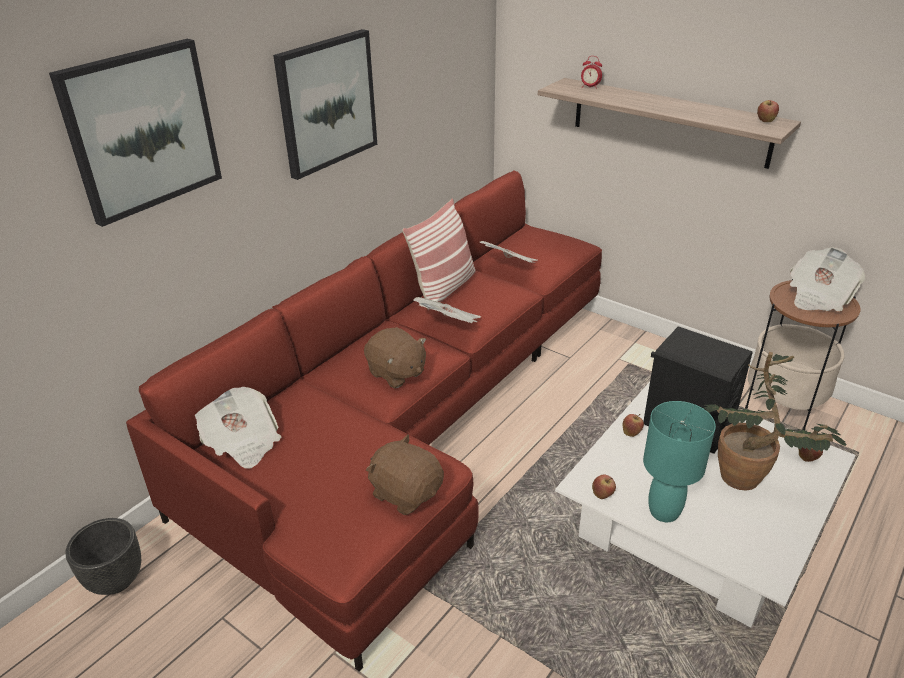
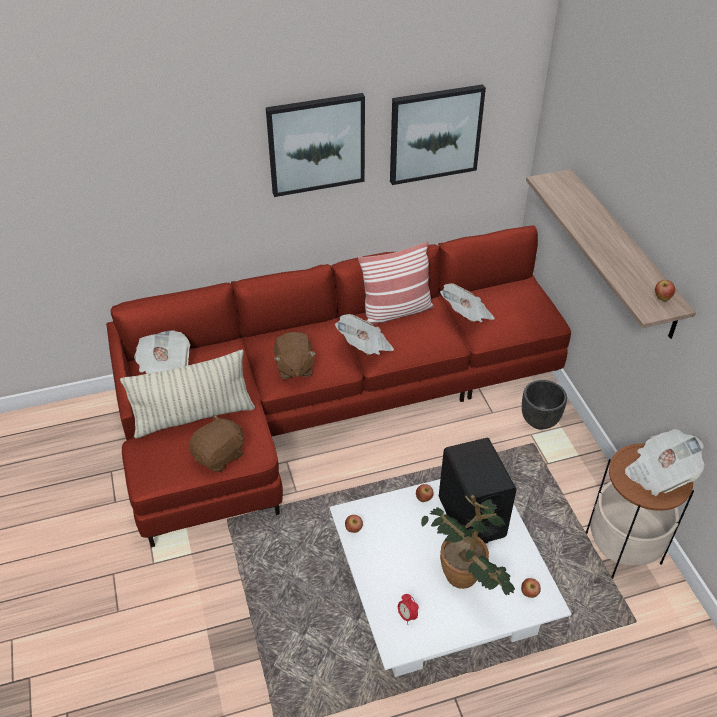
camera: 35 degrees right, 10 degrees up
picture [49,39,222,227] -> picture moved to [390,84,486,185]
black planter [65,518,141,595] -> black planter moved to [522,380,567,430]
brown plush toy [366,435,444,515] -> brown plush toy turned 60 degrees clockwise [189,414,244,472]
alarm clock [581,56,602,89] -> alarm clock moved to [398,594,419,625]
turquoise table lamp [643,401,716,522] -> none
none -> pillow [120,350,255,438]

